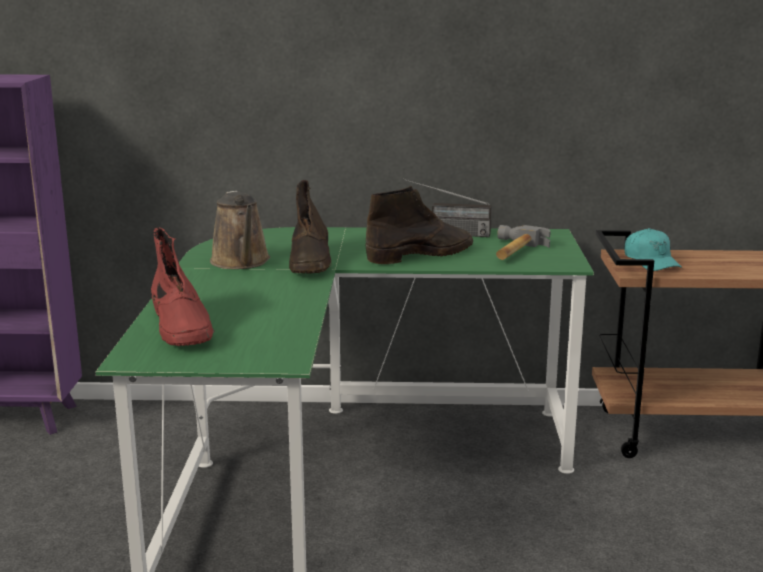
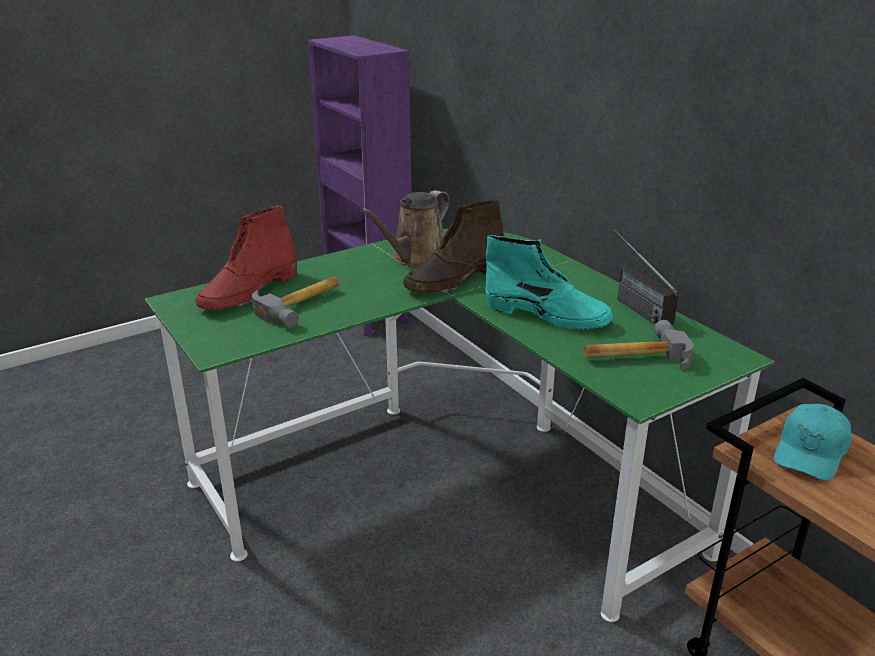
camera: 55 degrees right, 10 degrees up
brown boot [365,186,473,264] -> turquoise boot [486,235,613,330]
none -> hammer [252,276,339,328]

